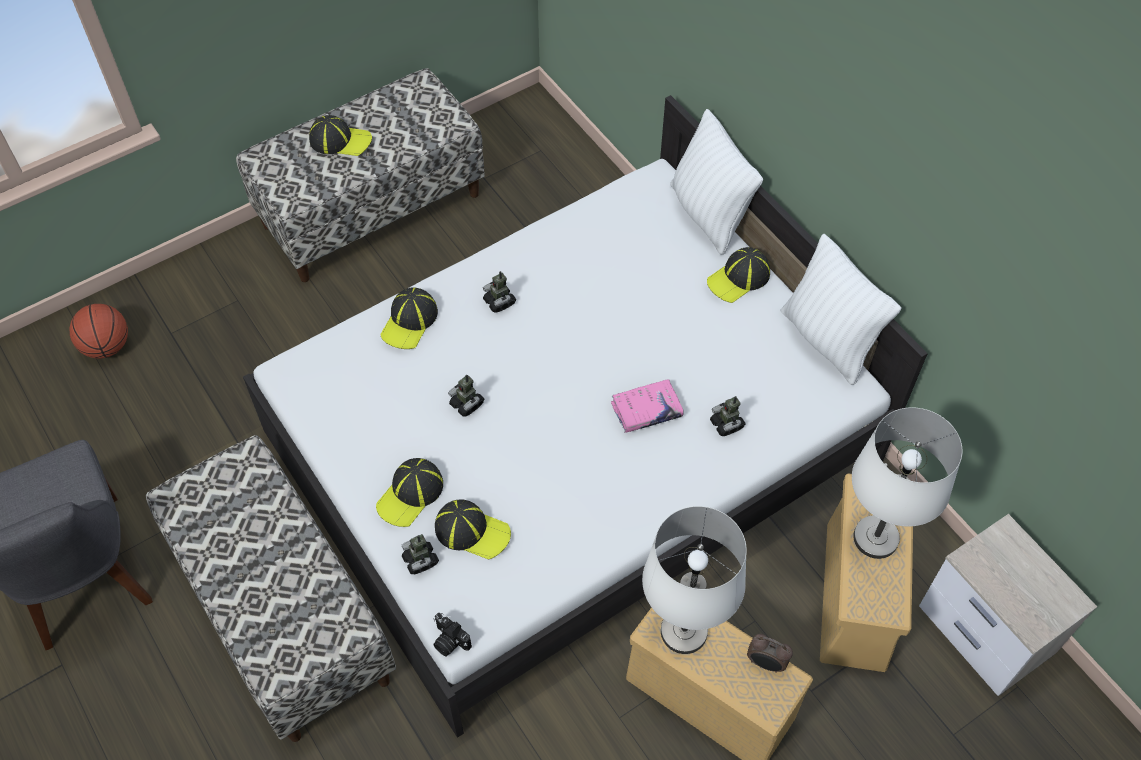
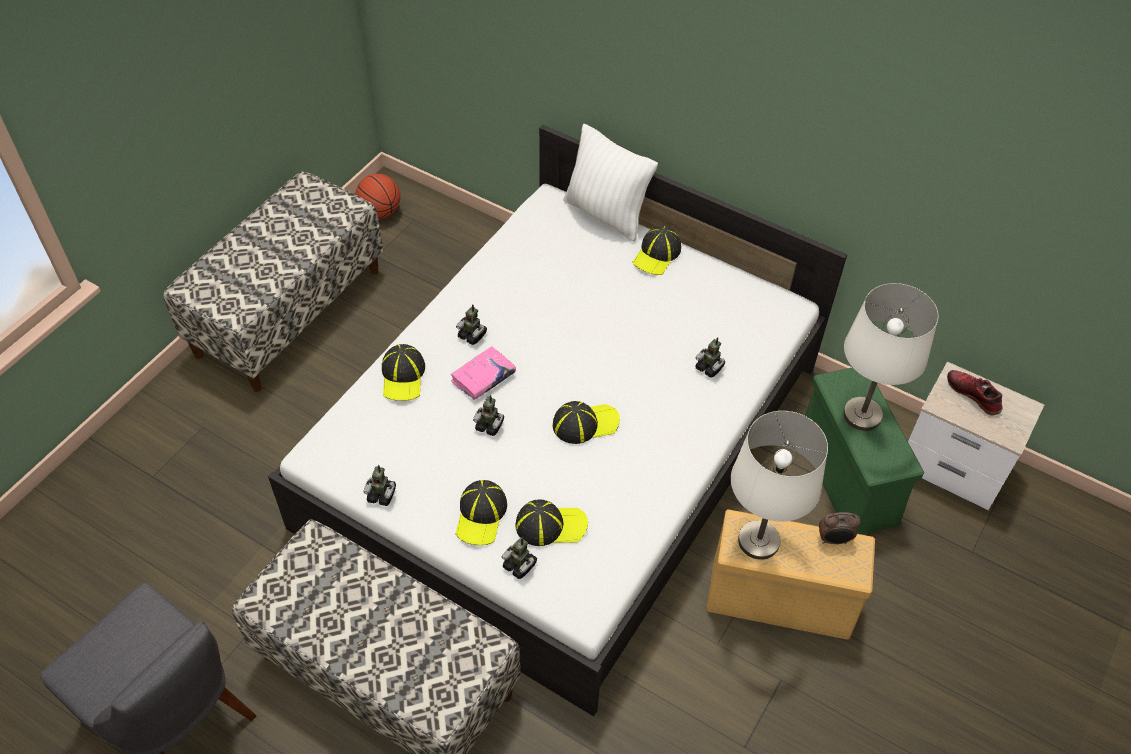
camera: 25 degrees left, 5 degrees down
basketball [70,304,128,359] -> basketball moved to [355,174,400,219]
cap [309,115,372,156] -> cap moved to [553,401,620,444]
camera [433,613,472,657] -> none
pink book [611,379,684,433] -> pink book moved to [451,346,516,400]
white pillow [780,234,901,385] -> none
beige storage box [820,474,913,672] -> green storage box [804,367,924,534]
none -> toy robot [363,465,396,506]
none -> shoe [947,370,1003,415]

